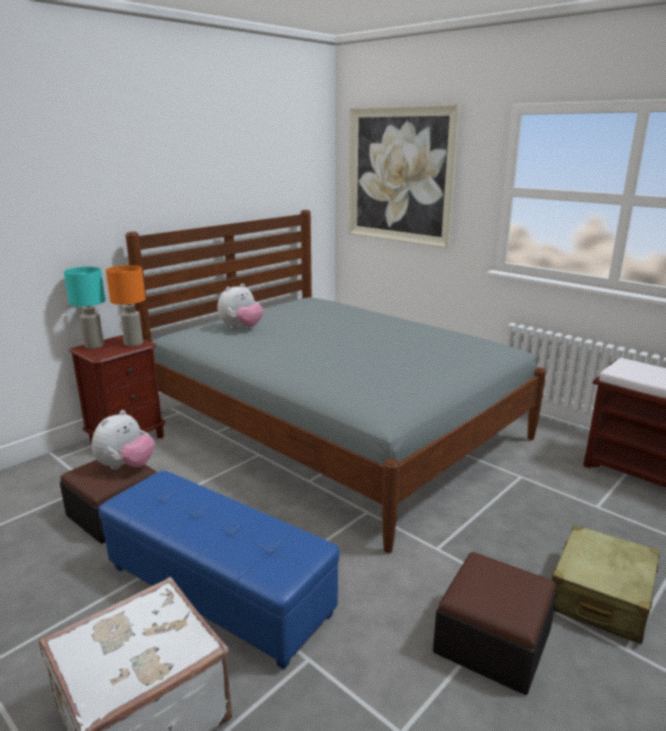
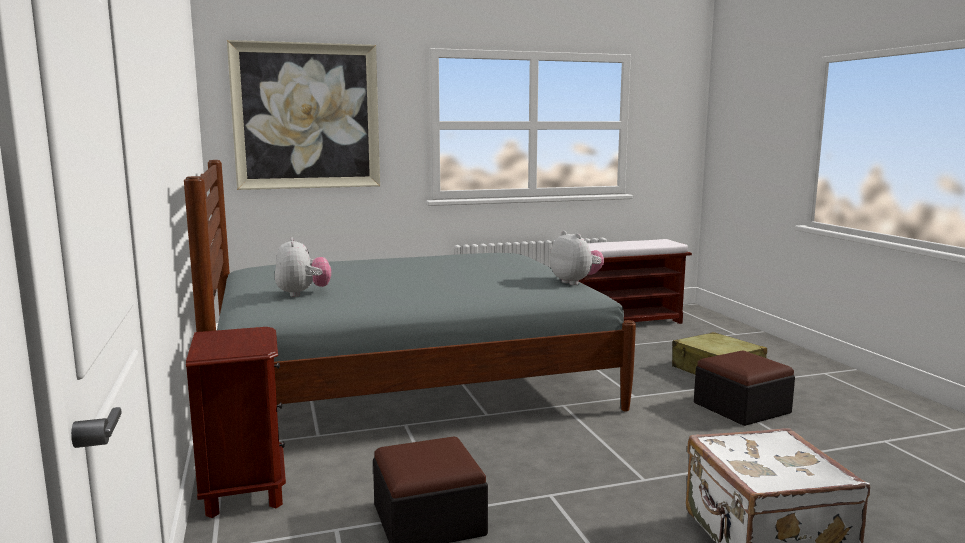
camera: 60 degrees left, 10 degrees down
turquoise table lamp [64,267,105,349] -> none
plush toy [92,410,155,470] -> plush toy moved to [550,231,604,285]
blue ottoman [99,471,339,669] -> none
orange table lamp [106,265,146,347] -> none

